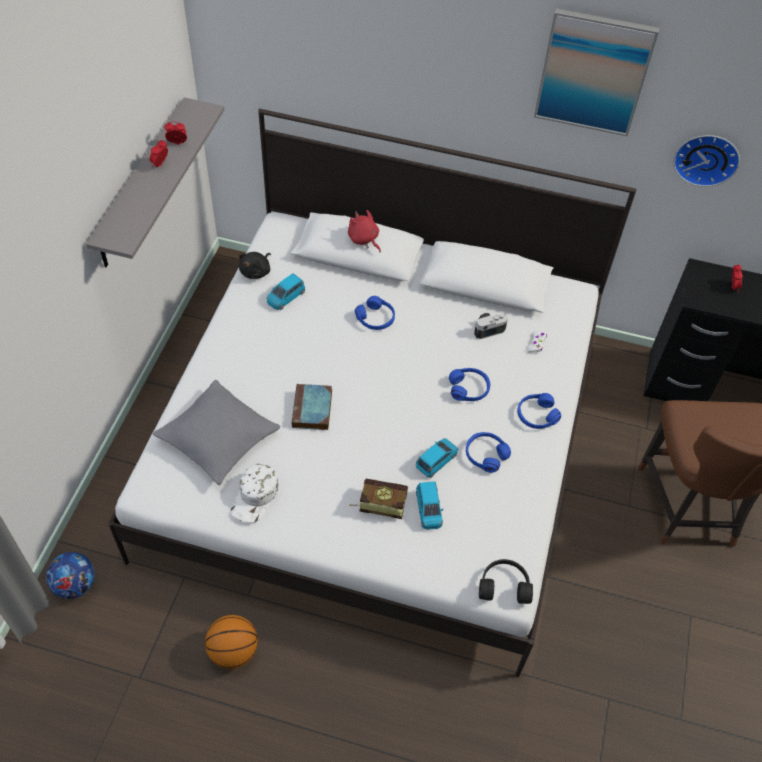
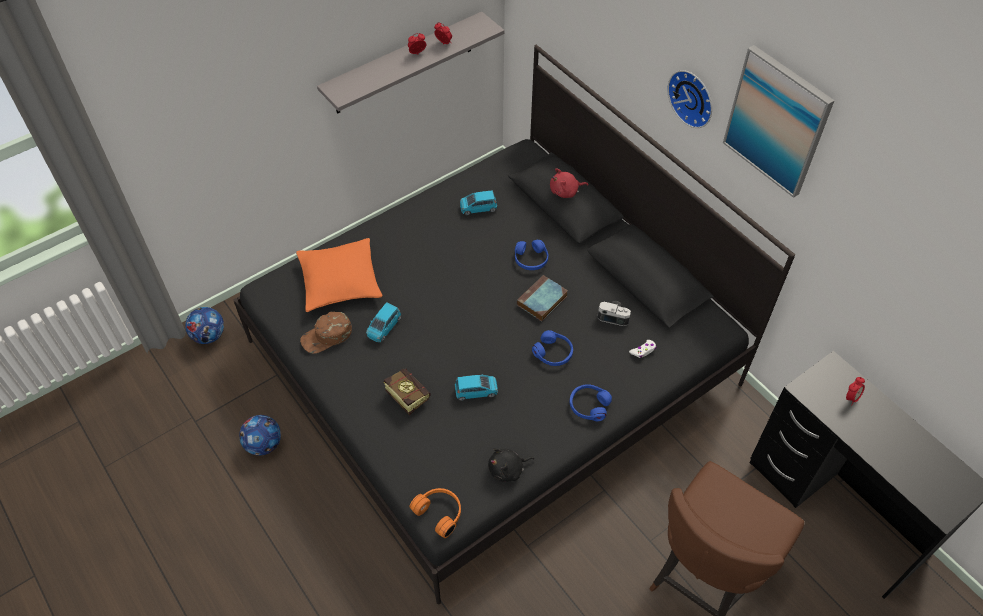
camera: 40 degrees right, 0 degrees up
white bed [108,109,637,677] -> black bed [233,45,795,604]
grey pillow [153,380,281,485] -> orange pillow [296,238,382,312]
basketball [205,615,258,669] -> football [239,415,281,456]
white cap [231,464,278,523] -> brown cap [300,312,352,354]
black plush toy [239,252,271,279] -> black plush toy moved to [488,448,535,482]
book [292,384,332,430] -> book moved to [517,275,568,322]
red plush toy [348,210,381,252] -> red plush toy turned 105 degrees counterclockwise [550,168,589,198]
blue toy car [416,481,443,530] -> blue toy car moved to [366,302,401,342]
blue headphones [466,432,511,473] -> none
black headphones [479,559,533,604] -> orange headphones [409,488,461,538]
wall clock [674,135,740,187] -> wall clock moved to [667,70,712,128]

